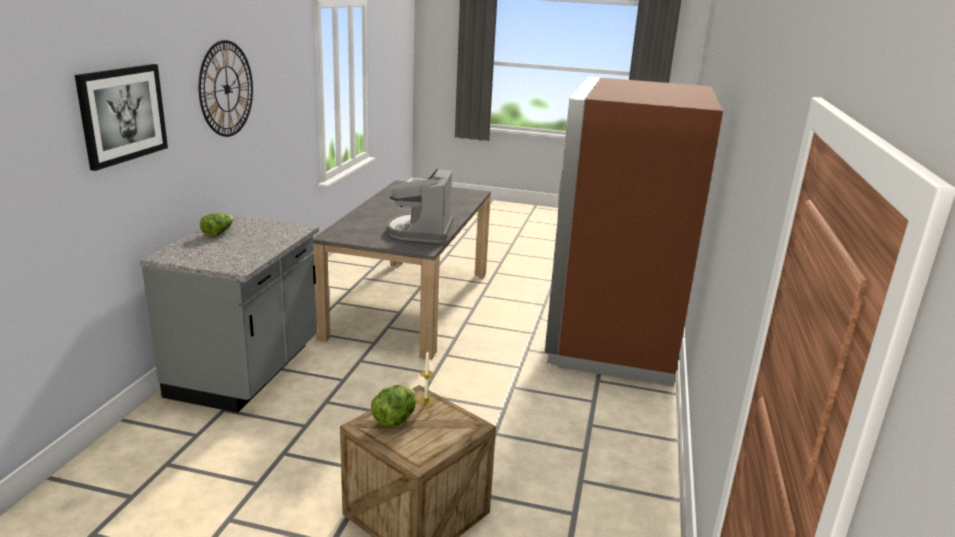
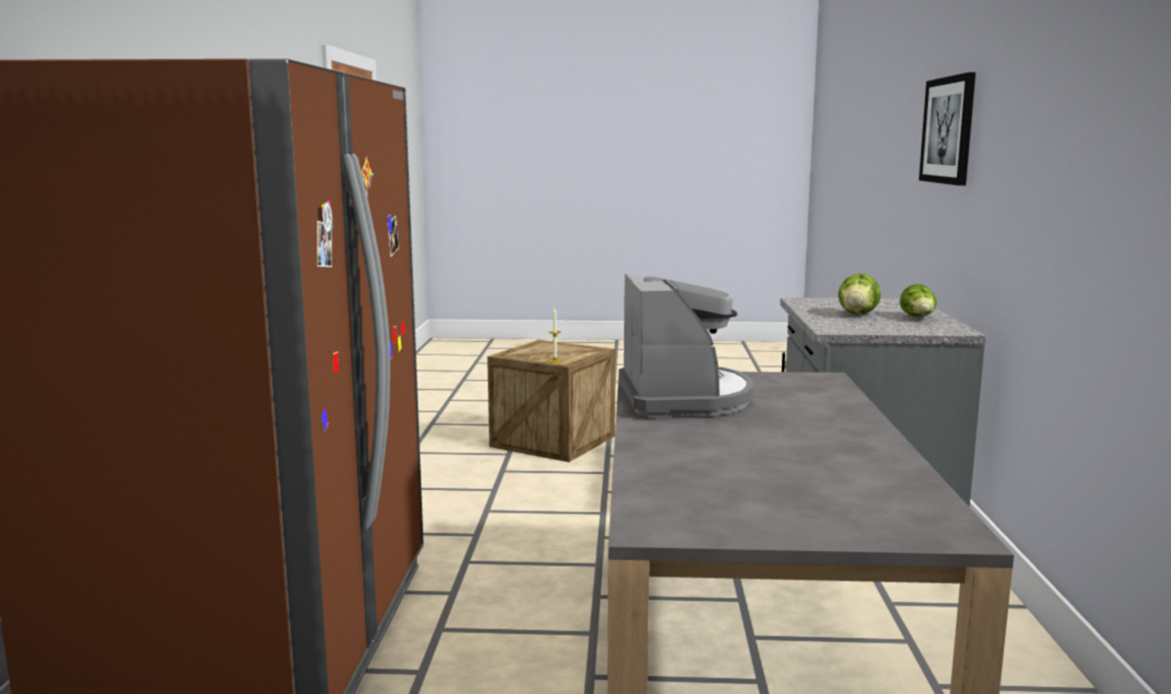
camera: 170 degrees right, 10 degrees down
wall clock [199,40,253,137] -> none
lettuce [371,385,417,427] -> lettuce moved to [838,274,881,314]

